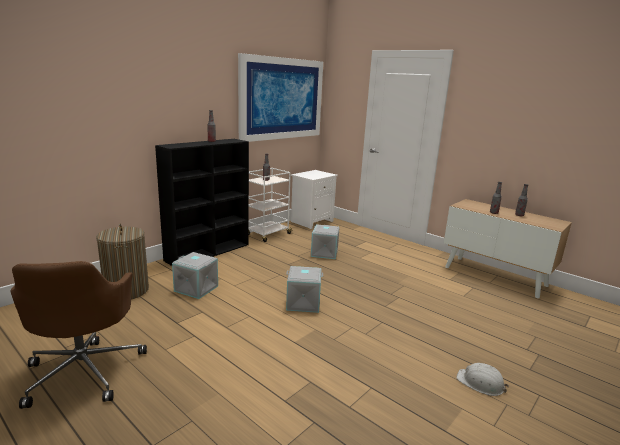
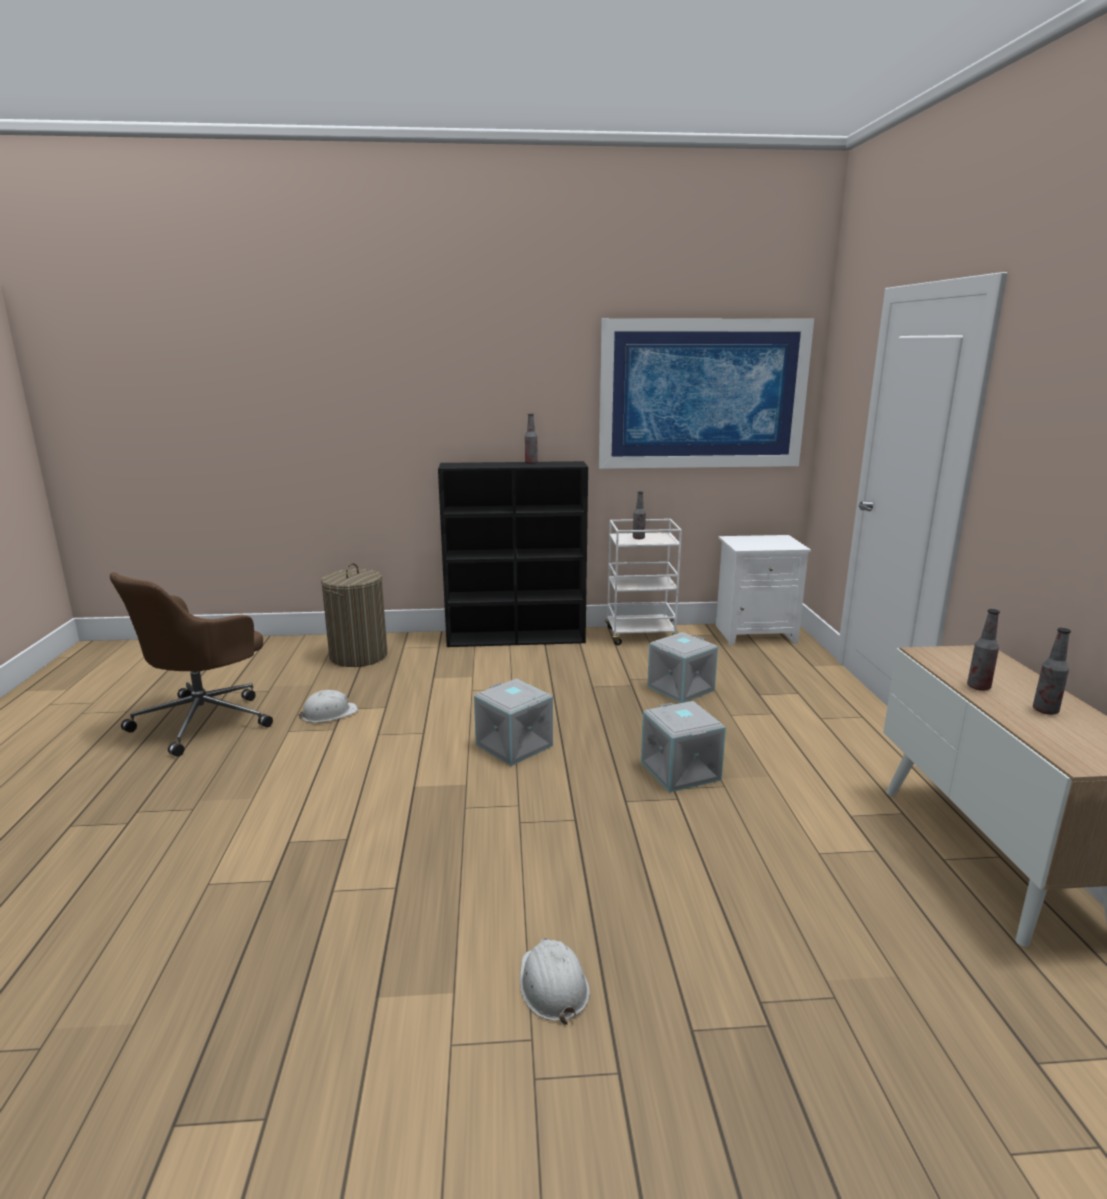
camera: 45 degrees right, 0 degrees up
grey storage box [172,252,218,299] -> grey storage box moved to [641,701,726,793]
none -> white hard hat [298,690,358,723]

